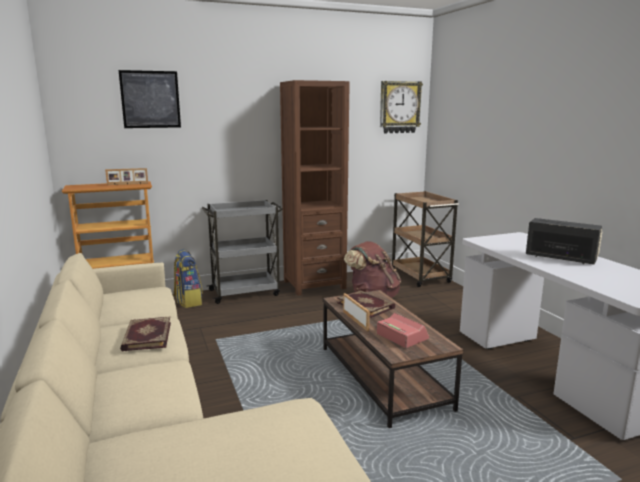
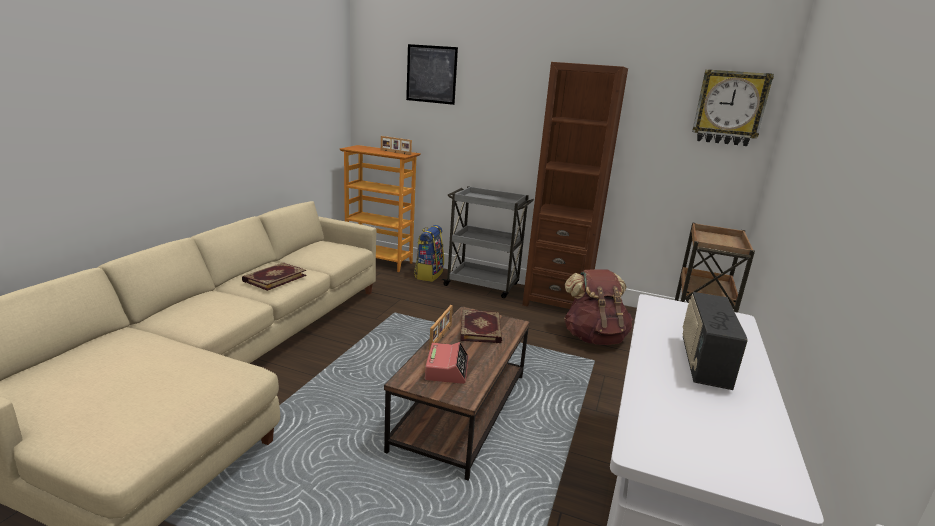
camera: 40 degrees right, 5 degrees up
radio [526,218,603,265] -> radio turned 150 degrees counterclockwise [683,292,748,390]

